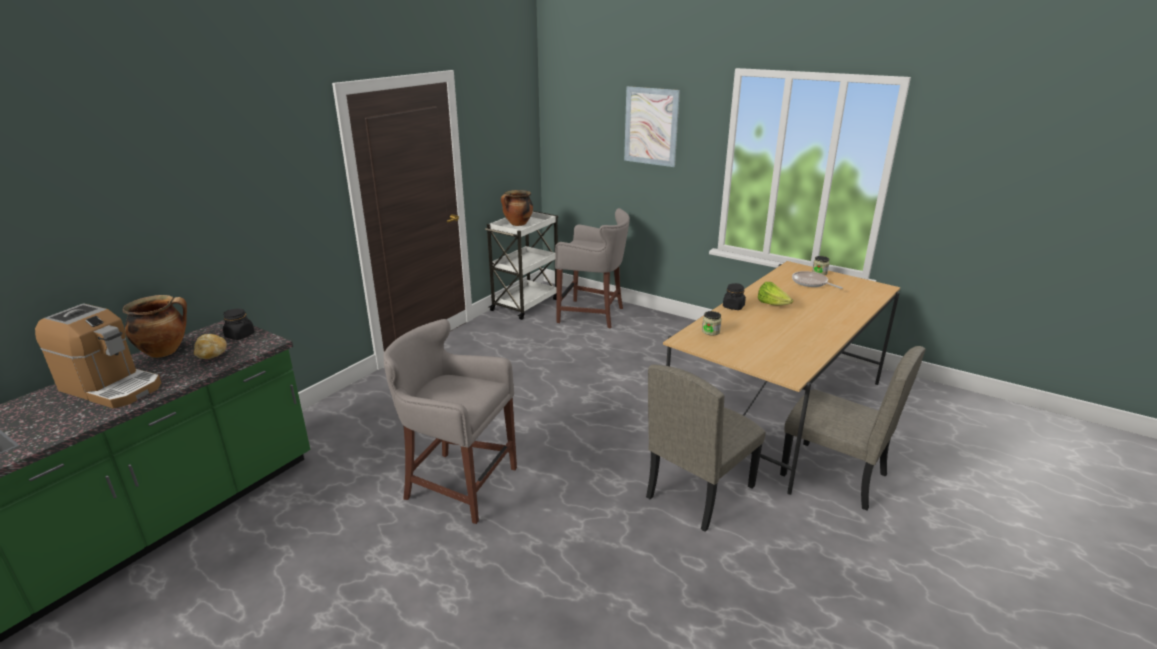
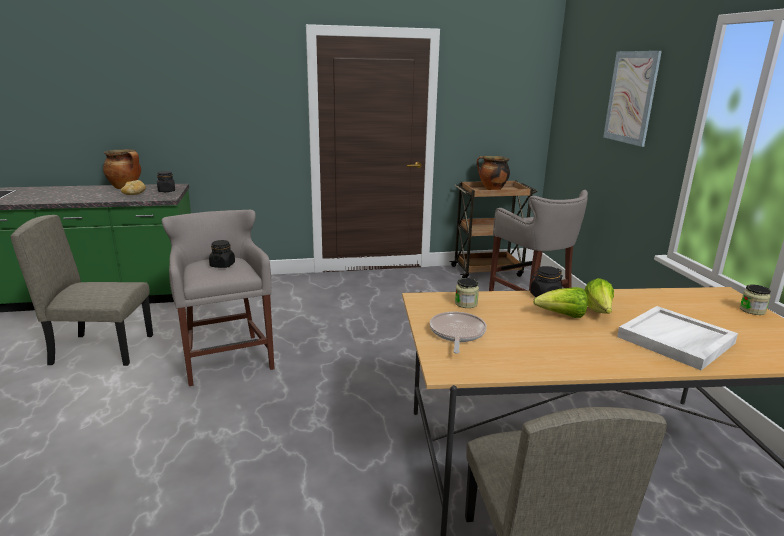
camera: 45 degrees right, 5 degrees down
coffee machine [35,303,161,408] -> none
white cart [485,211,558,320] -> brown cart [449,181,537,278]
beige chair [646,364,766,532] -> beige chair moved to [10,215,153,366]
frying pan [792,271,843,289] -> frying pan moved to [430,311,487,354]
none -> black jar [209,240,235,268]
none -> lettuce [533,287,588,318]
none -> white tray [617,306,738,370]

